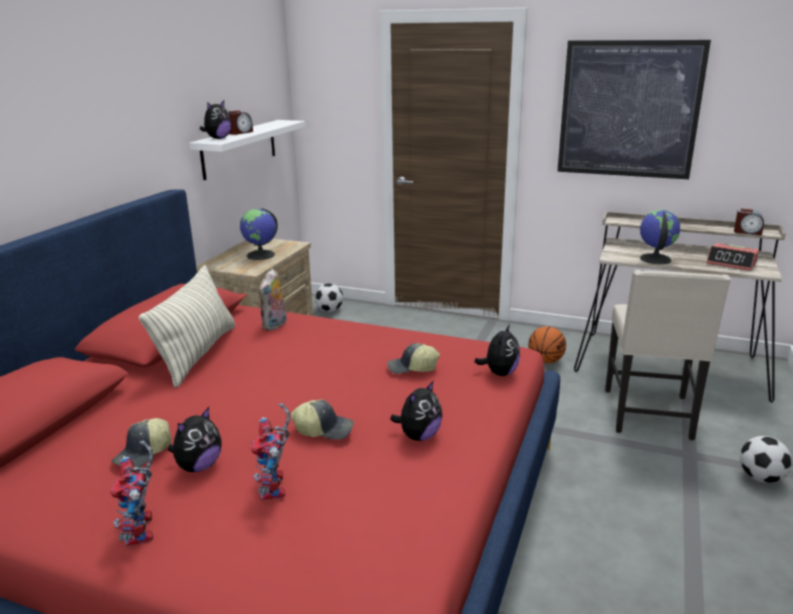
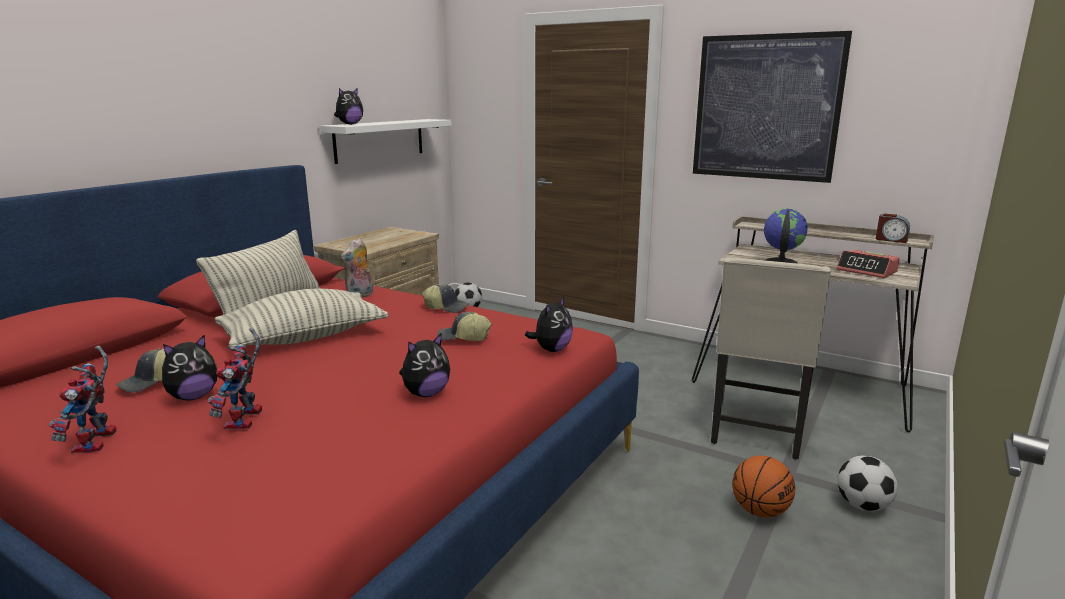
camera: 10 degrees right, 5 degrees down
alarm clock [228,111,253,135] -> none
globe [240,208,278,260] -> none
cap [291,400,354,440] -> cap moved to [422,284,469,313]
basketball [528,326,566,363] -> basketball moved to [732,456,795,518]
none -> pillow [215,288,389,348]

